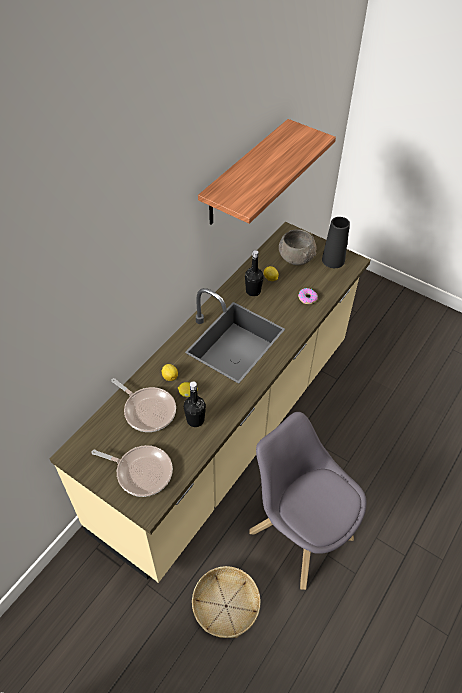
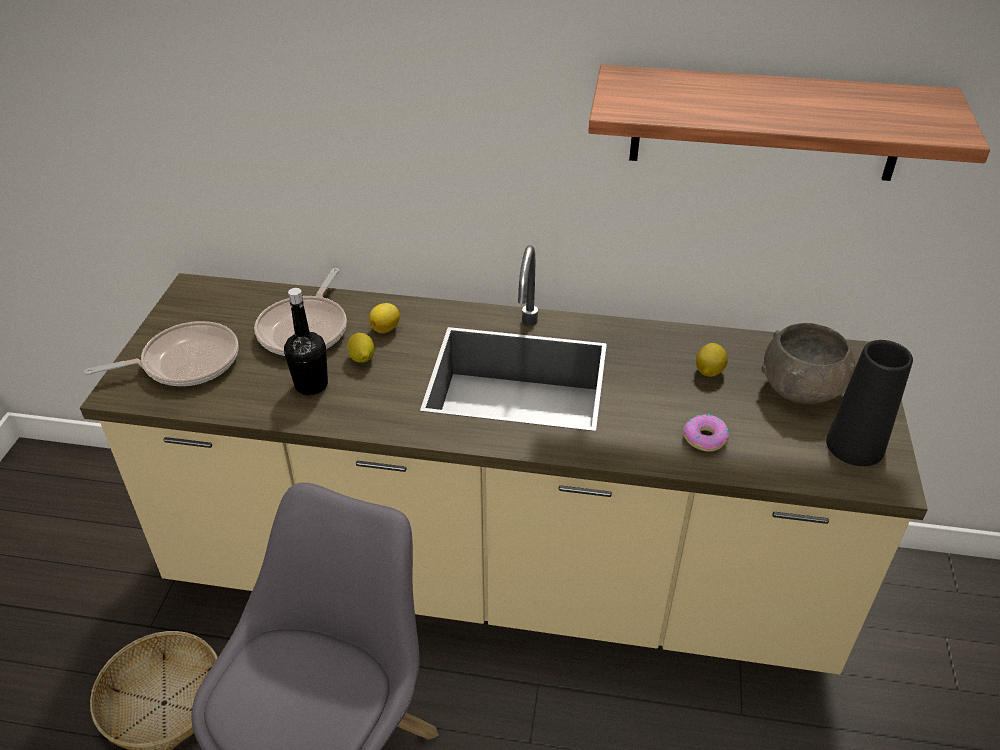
camera: 65 degrees right, 10 degrees down
frying pan [91,445,173,497] -> frying pan turned 105 degrees counterclockwise [84,321,239,386]
black bottle [245,250,264,296] -> none

